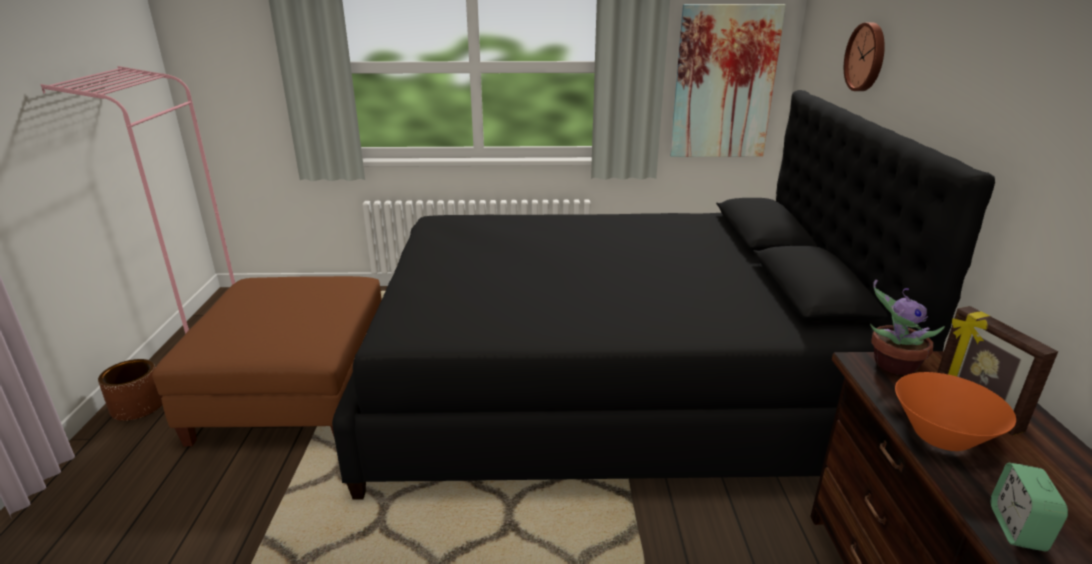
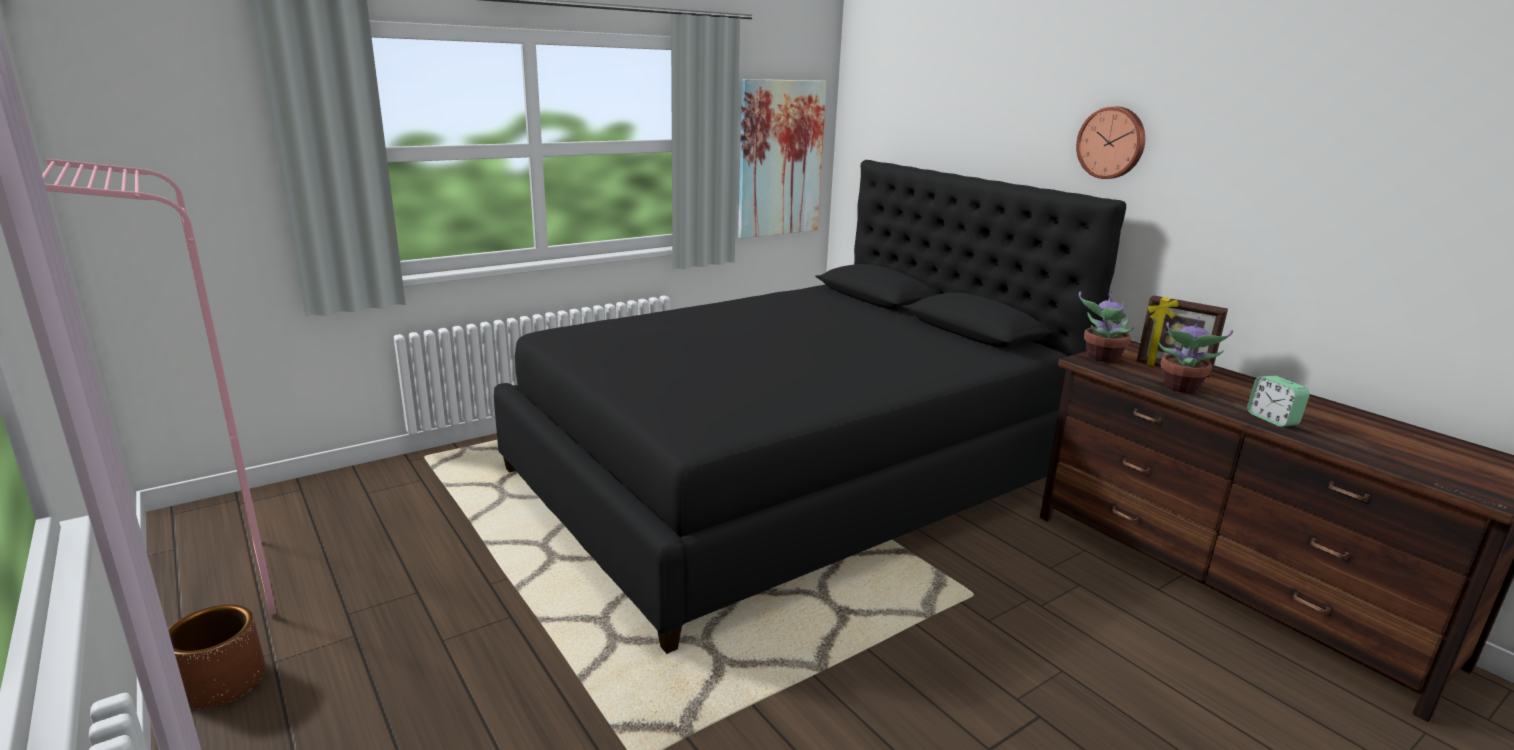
camera: 35 degrees left, 5 degrees down
brown ottoman [152,276,381,446] -> none
wall clock [844,23,885,91] -> wall clock moved to [1076,106,1145,179]
orange bowl [895,372,1016,451] -> potted plant [1158,316,1233,393]

